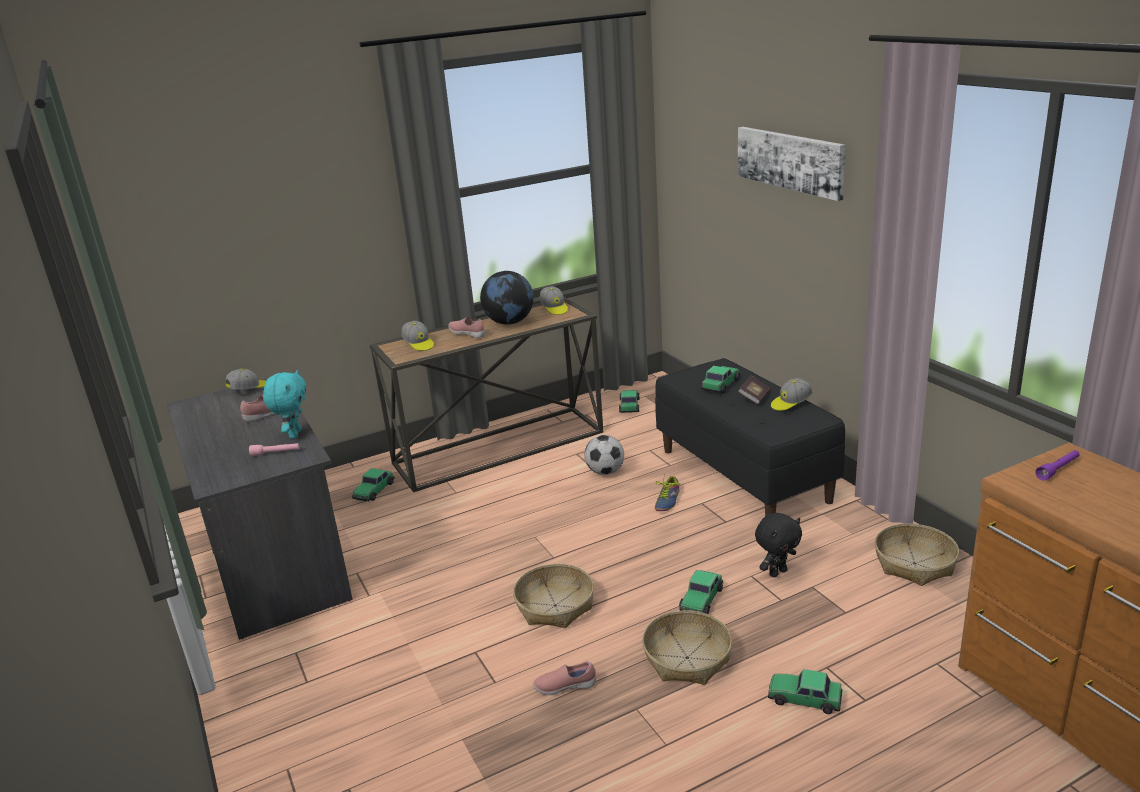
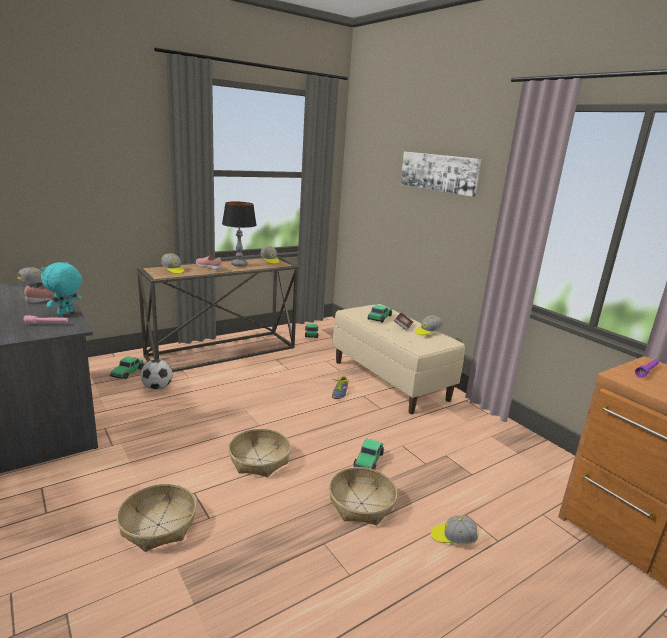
camera: 10 degrees left, 5 degrees down
turquoise plush toy [263,370,306,439] -> turquoise plush toy turned 150 degrees counterclockwise [41,262,82,315]
globe [480,271,534,325] -> table lamp [222,202,257,267]
pink shoe [533,661,596,695] -> none
football [584,435,624,475] -> football moved to [140,359,173,390]
black bench [655,358,845,516] -> beige bench [332,304,465,414]
black plush toy [755,513,802,577] -> none
toy car [768,669,842,714] -> cap [431,515,478,544]
basket [875,524,959,586] -> basket moved to [116,484,197,552]

